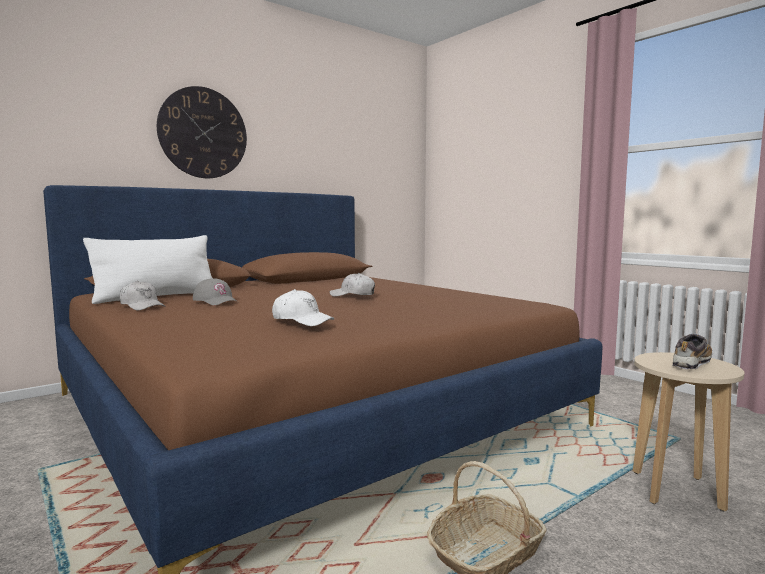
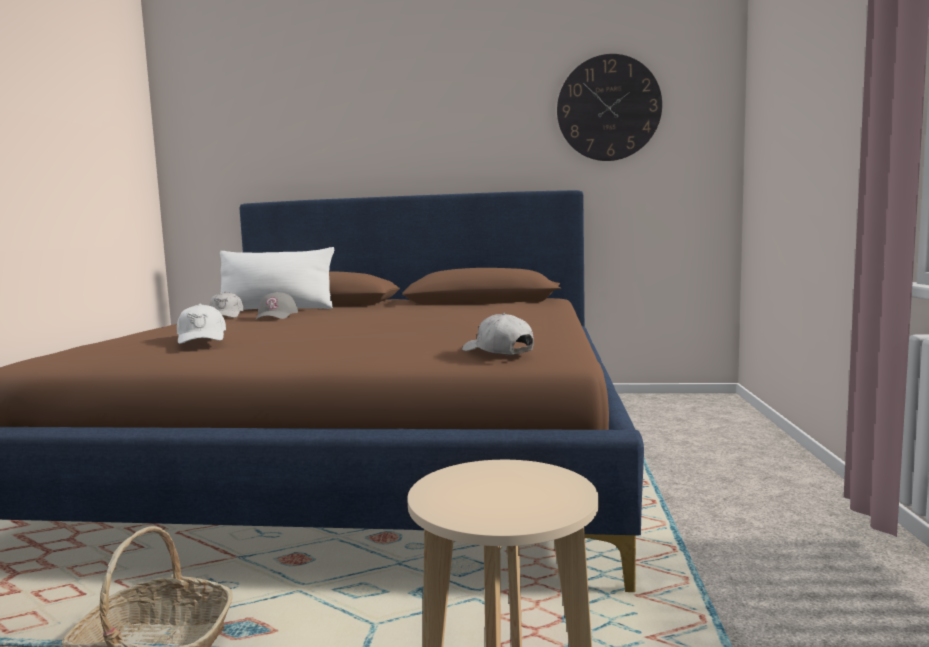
camera: 45 degrees right, 0 degrees up
wall clock [157,86,247,178] -> wall clock moved to [557,54,662,161]
white cap [330,273,375,297] -> white cap moved to [462,313,534,355]
shoe [672,333,712,369] -> none

